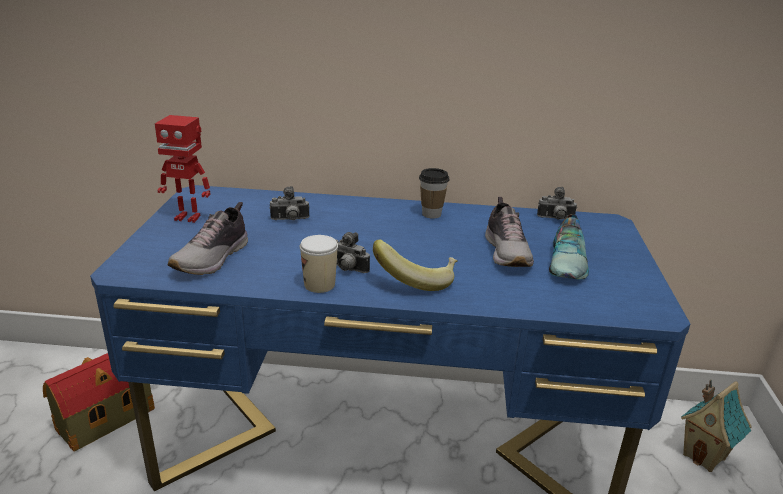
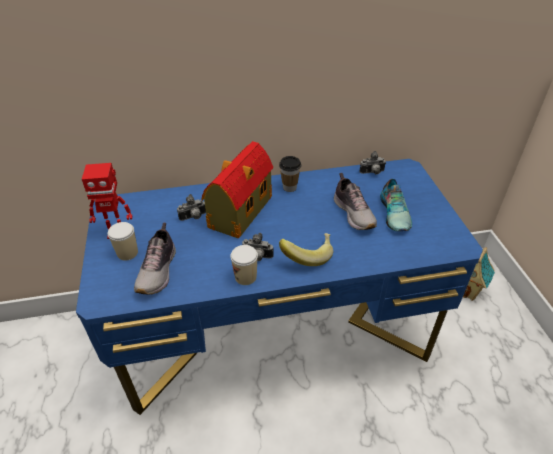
camera: 15 degrees left, 15 degrees up
toy house [43,353,155,451] -> toy house moved to [201,141,273,238]
none -> cup [108,222,138,260]

